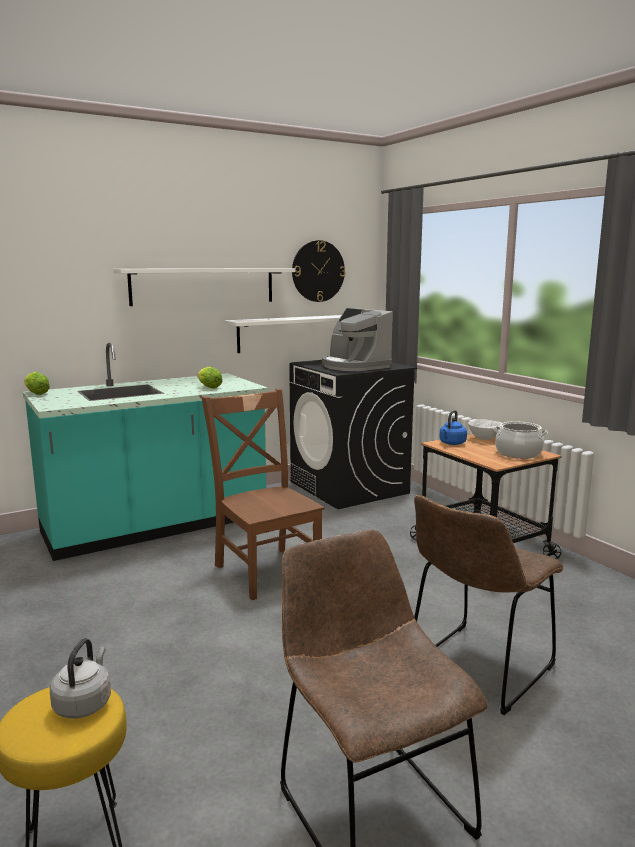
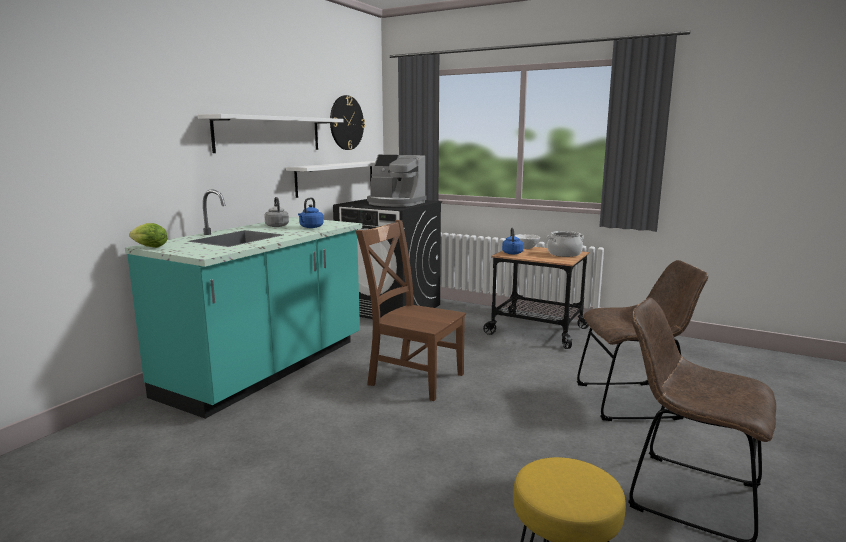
camera: 30 degrees left, 0 degrees up
grey kettle [50,638,111,719] -> grey kettle moved to [265,197,289,227]
lettuce [197,367,222,389] -> blue kettle [298,197,324,228]
brown chair [414,495,564,715] -> brown chair turned 105 degrees counterclockwise [577,260,708,421]

